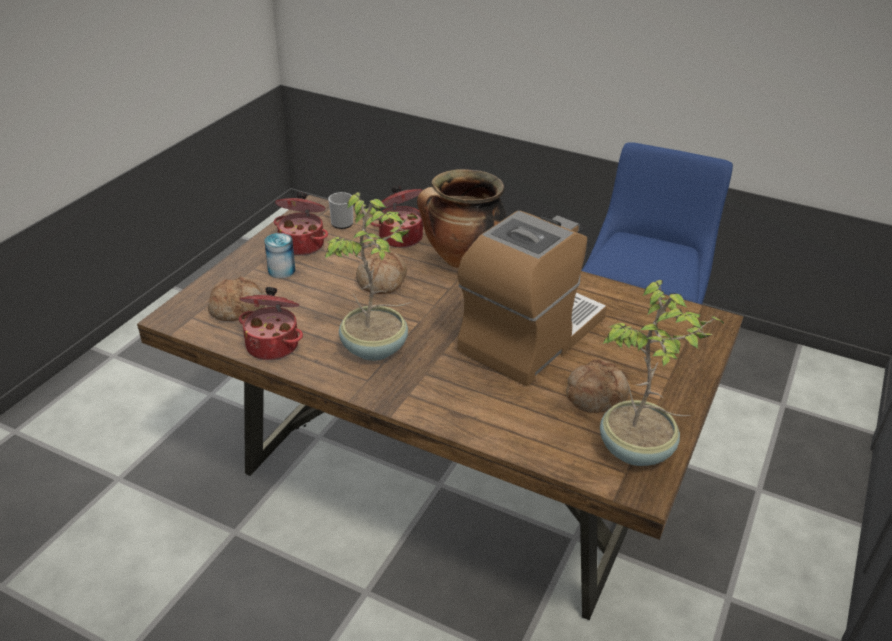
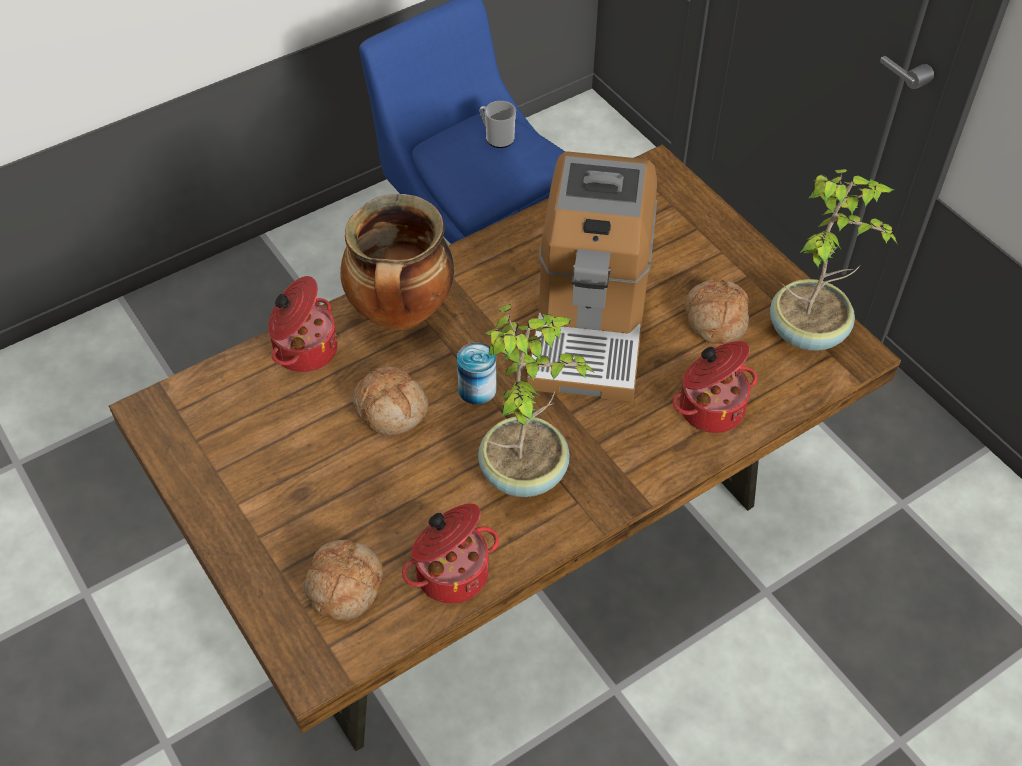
camera: 60 degrees left, 15 degrees up
can [264,233,295,278] -> can moved to [457,342,496,405]
cooking pot [274,193,328,256] -> cooking pot moved to [673,341,757,433]
mug [328,192,353,229] -> mug moved to [479,101,516,148]
coffee machine [457,211,607,386] -> coffee machine turned 150 degrees counterclockwise [527,151,657,402]

